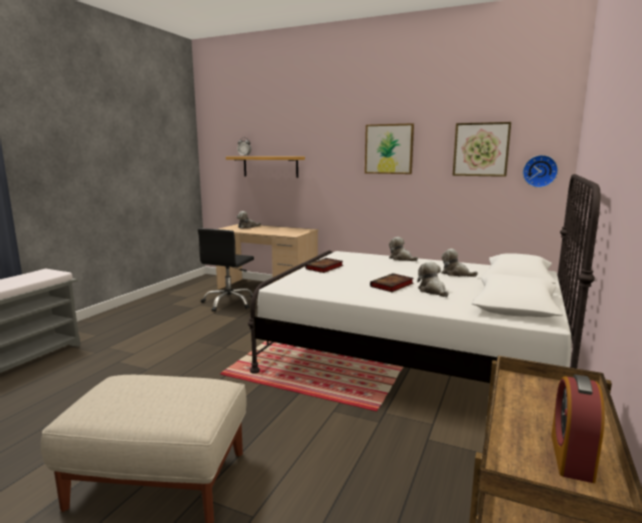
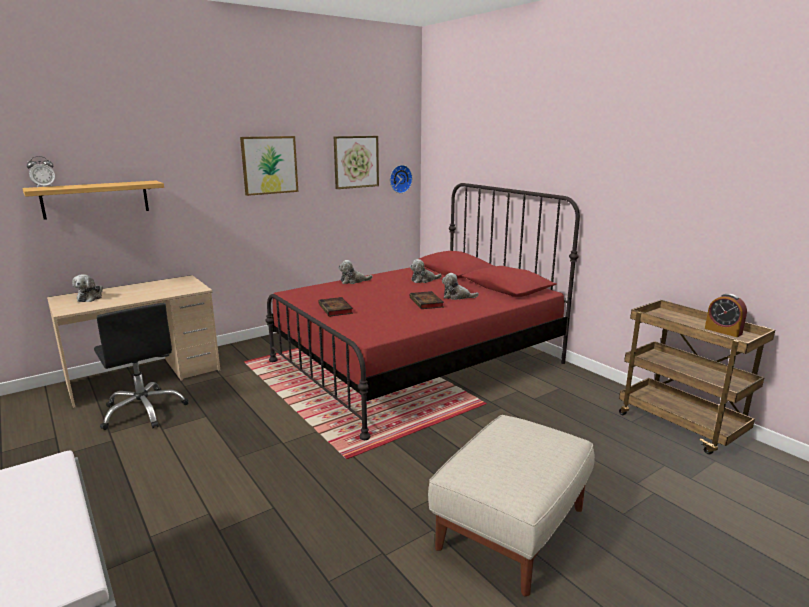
camera: 60 degrees left, 5 degrees up
white bed [248,174,600,383] -> red bed [265,183,580,440]

